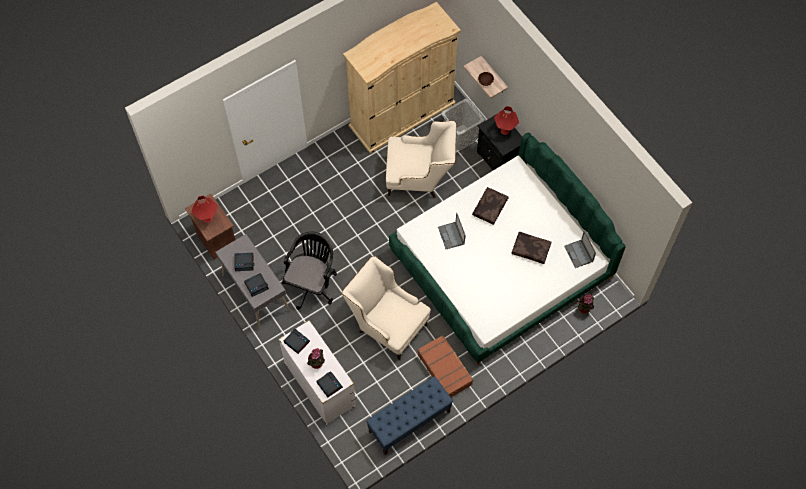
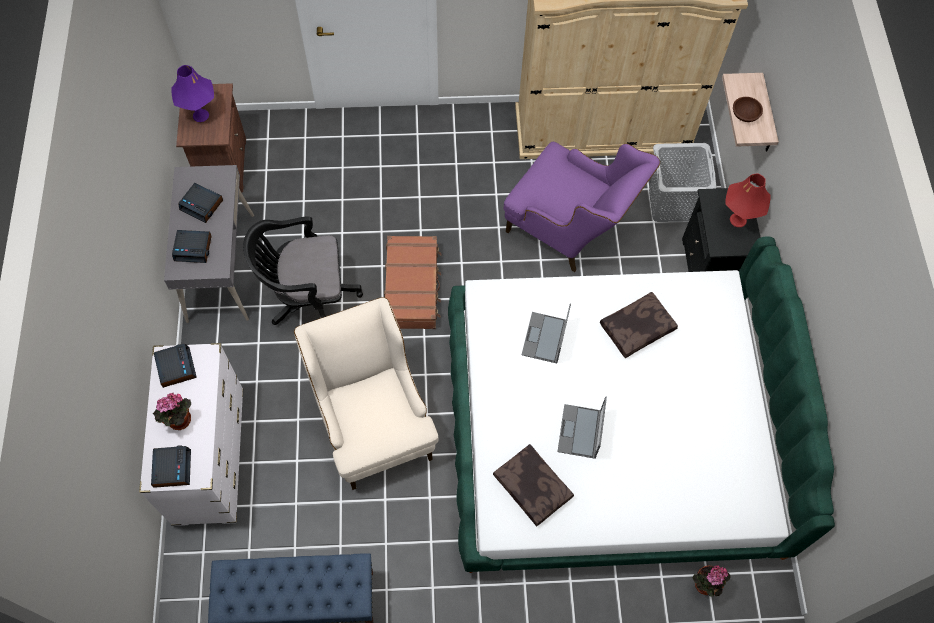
camera: 30 degrees right, 0 degrees up
red table lamp [192,196,218,223] -> purple table lamp [171,65,214,122]
black office chair [282,232,337,310] -> black office chair turned 150 degrees counterclockwise [243,216,363,325]
beige armchair [386,121,457,198] -> purple armchair [504,142,661,272]
brown suitcase [417,335,473,397] -> brown suitcase moved to [384,236,441,329]
brown pillow [512,232,551,264] -> brown pillow moved to [493,444,574,526]
laptop [564,231,596,268] -> laptop moved to [557,396,607,459]

